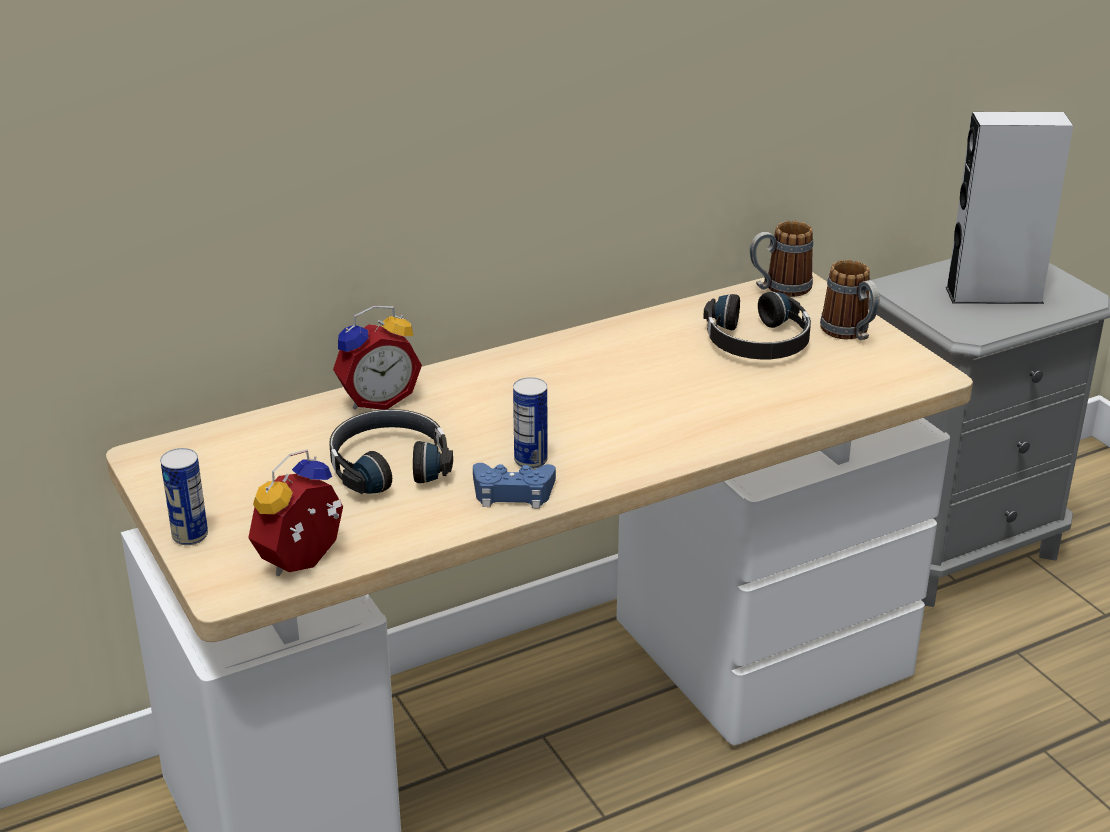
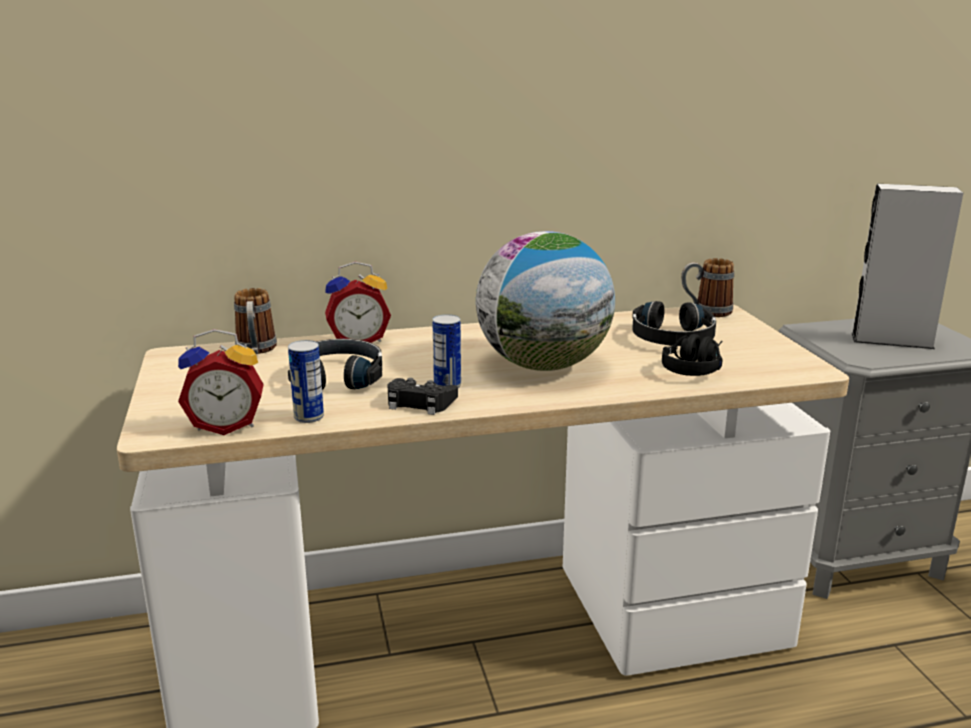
camera: 15 degrees right, 10 degrees down
can [160,448,208,545] -> can moved to [288,340,324,423]
alarm clock [248,449,343,576] -> alarm clock turned 150 degrees counterclockwise [178,329,264,435]
blue game controller [473,463,556,509] -> black game controller [388,378,458,415]
mug [820,260,879,340] -> mug moved to [234,288,277,354]
none -> globe [476,231,615,371]
none -> black headphones [662,334,723,376]

